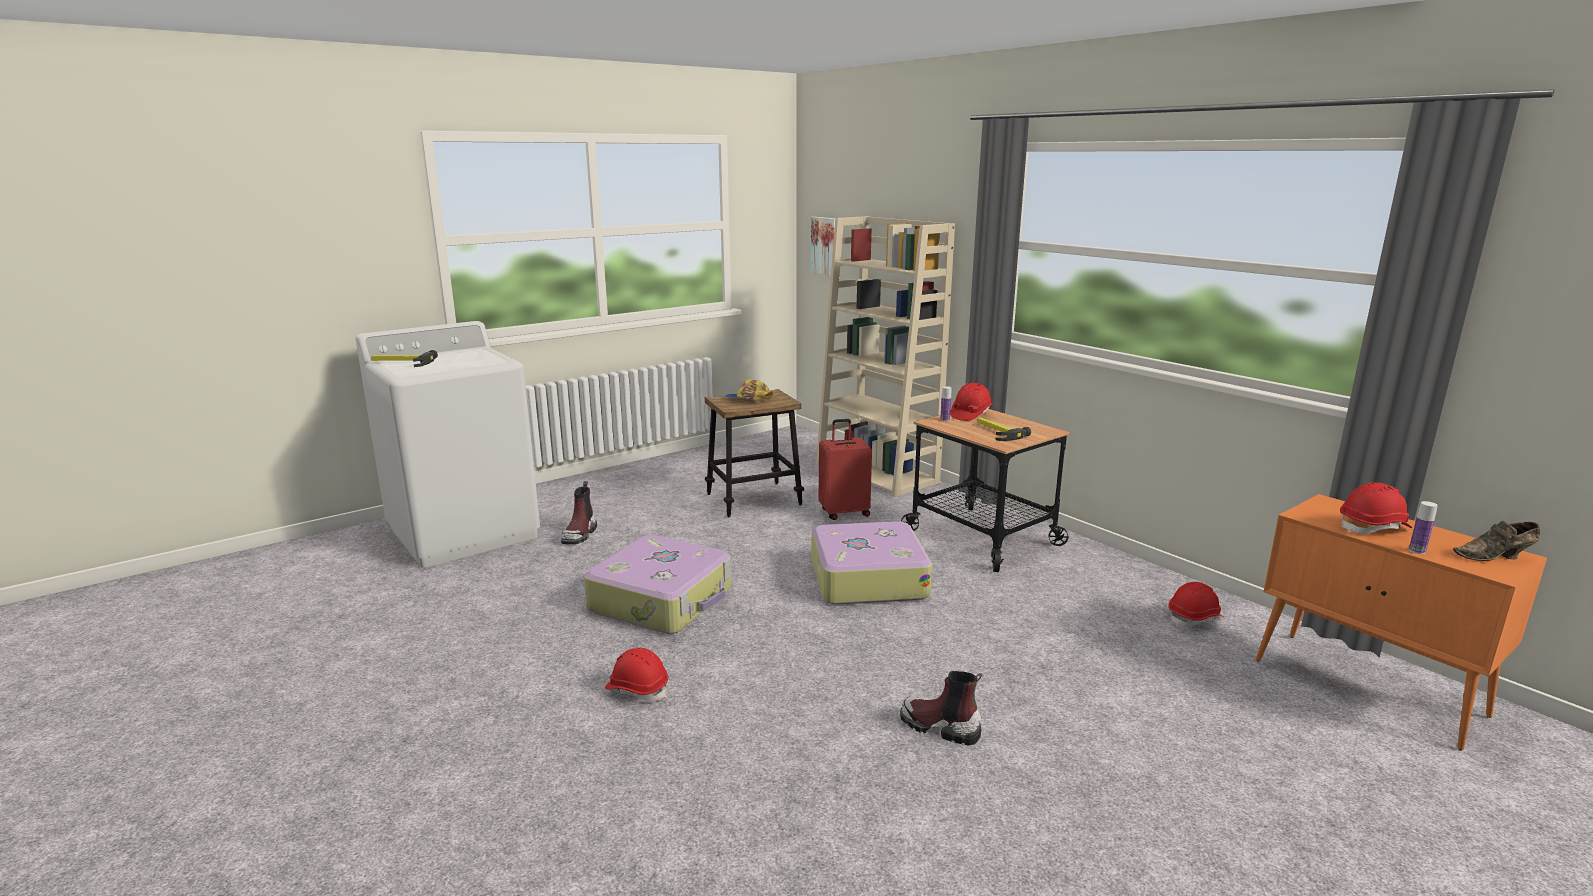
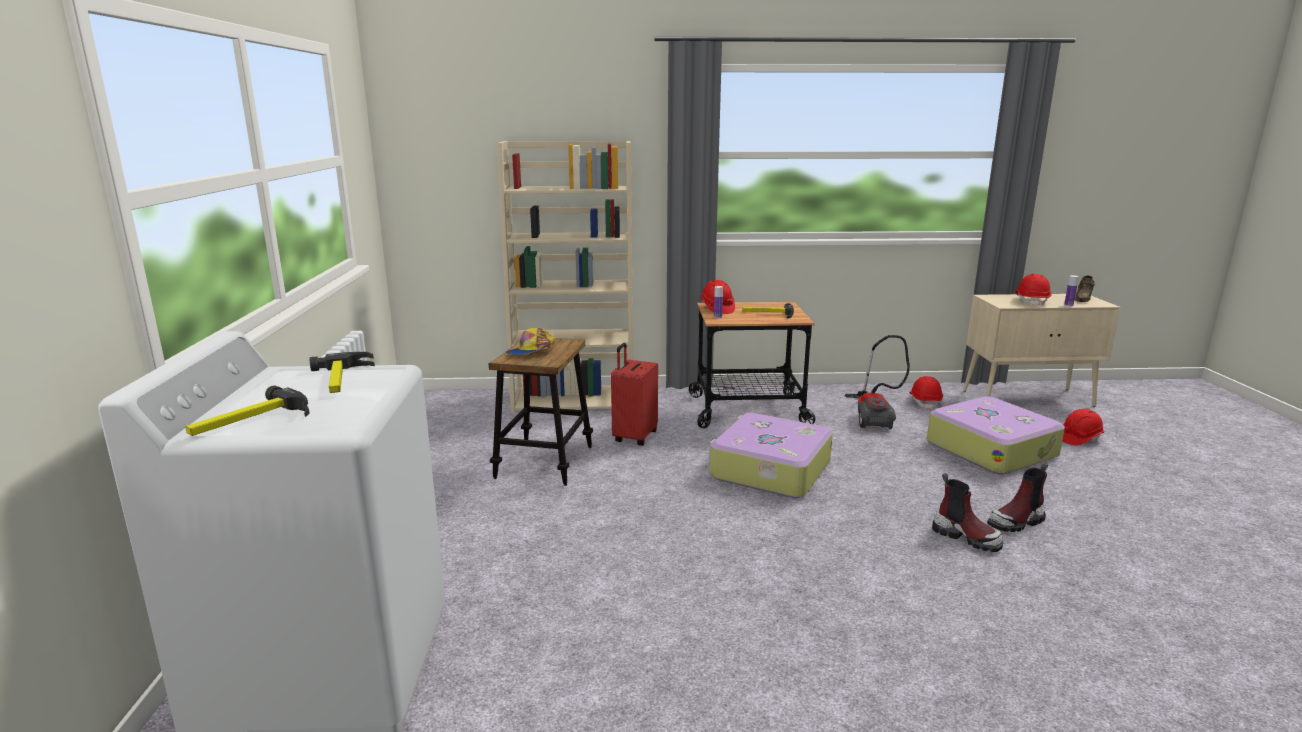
camera: 55 degrees left, 0 degrees up
boot [561,481,597,544] -> boot moved to [932,473,1003,552]
suitcase [584,535,732,634] -> suitcase moved to [927,396,1065,475]
red hard hat [605,648,669,702] -> red hard hat moved to [1062,409,1104,445]
picture [811,217,835,276] -> none
orange cabinet [1256,494,1547,751] -> beige cabinet [963,294,1121,407]
none -> hammer [310,352,375,393]
none -> vacuum cleaner [845,335,910,429]

